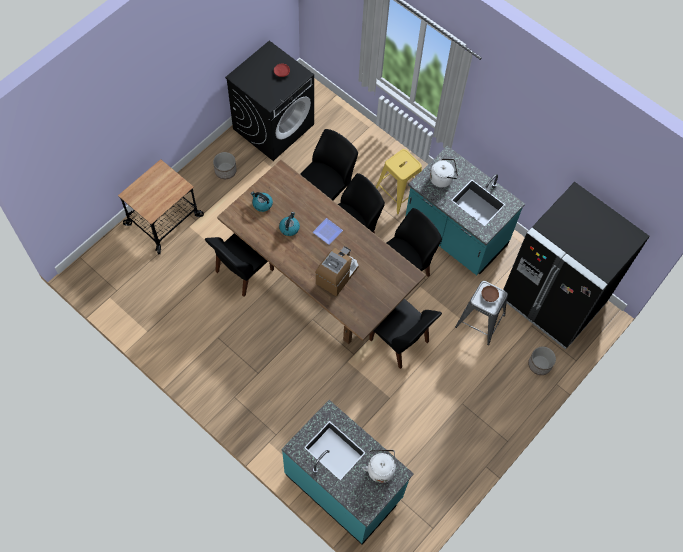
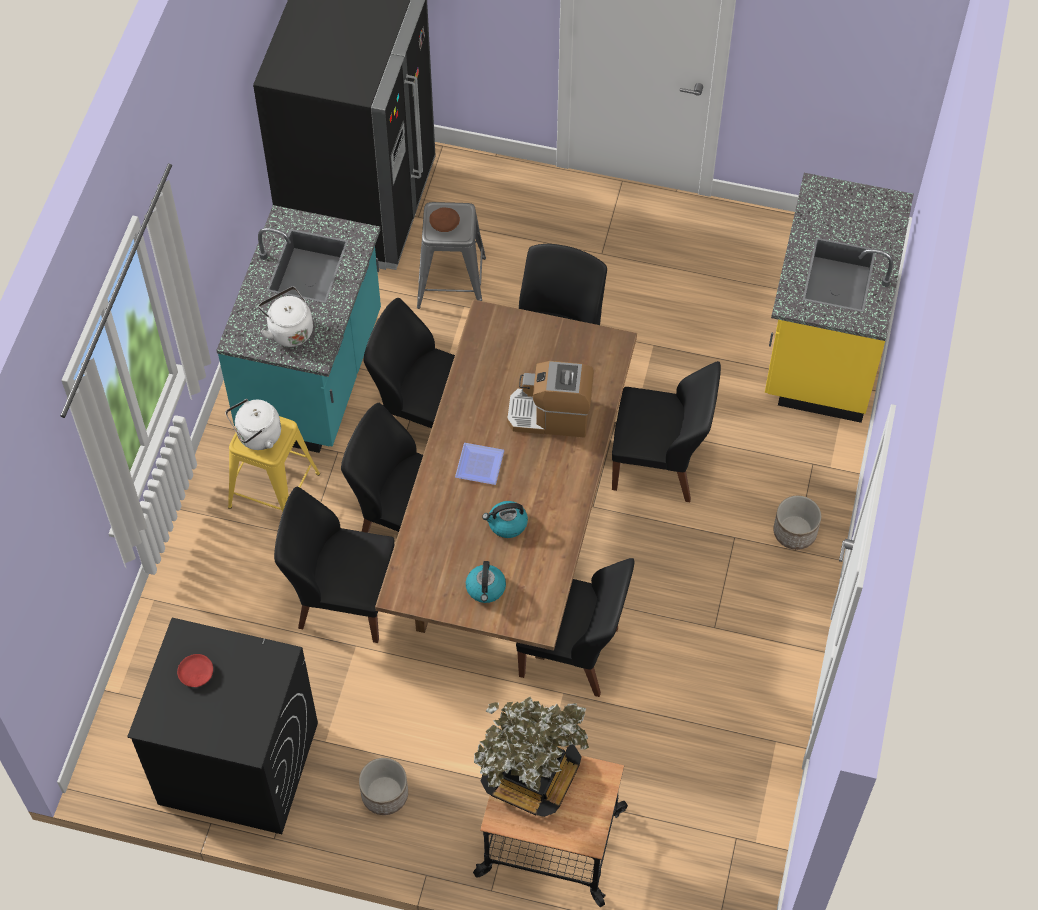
camera: 115 degrees left, 5 degrees down
turquoise counter [281,400,414,545] -> yellow counter [765,173,914,423]
white kettle [362,450,396,483] -> white kettle moved to [225,399,281,450]
planter [528,347,556,375] -> planter moved to [773,496,821,550]
none -> potted plant [474,697,589,817]
none -> black chair [612,361,721,502]

